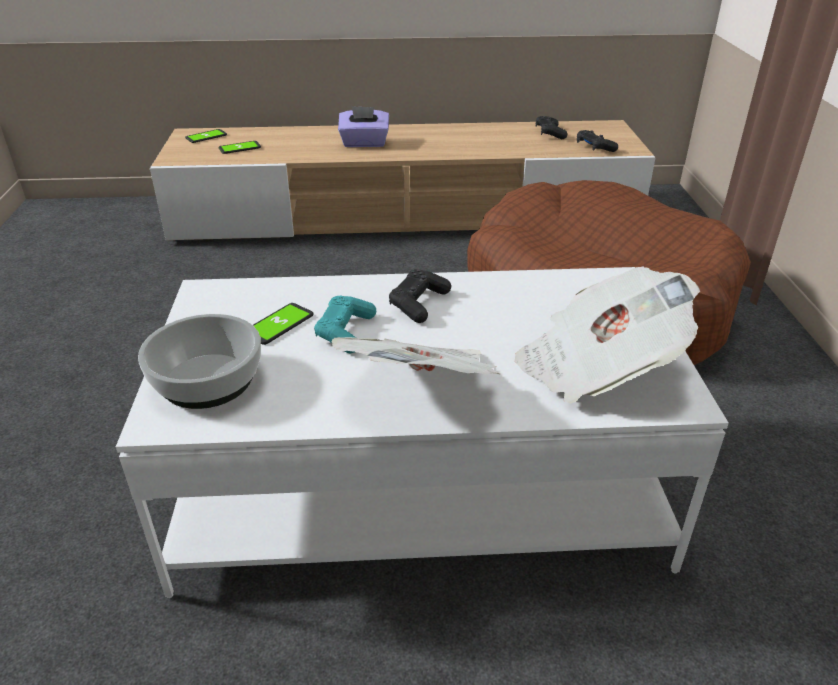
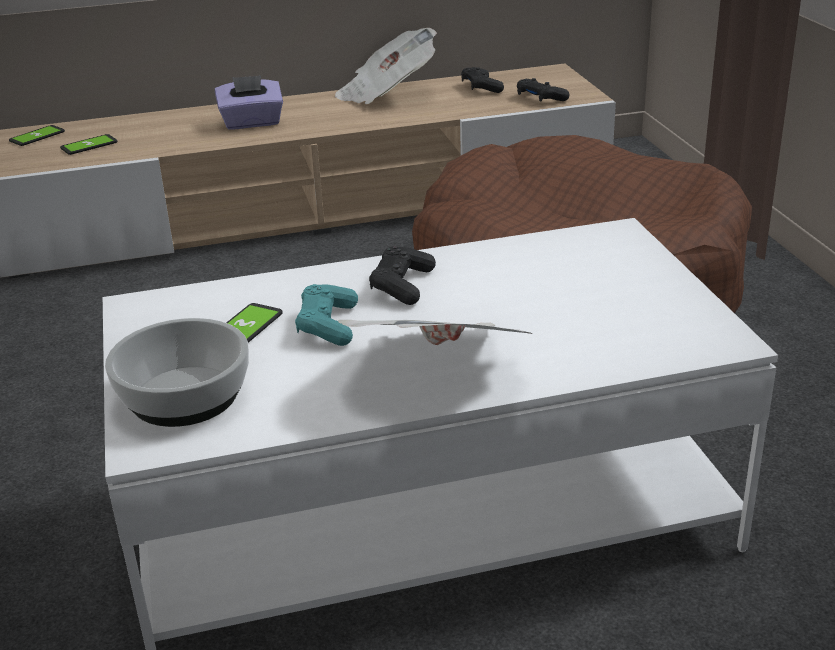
camera: 10 degrees left, 5 degrees down
newspaper [515,266,700,404] -> newspaper moved to [335,28,437,104]

